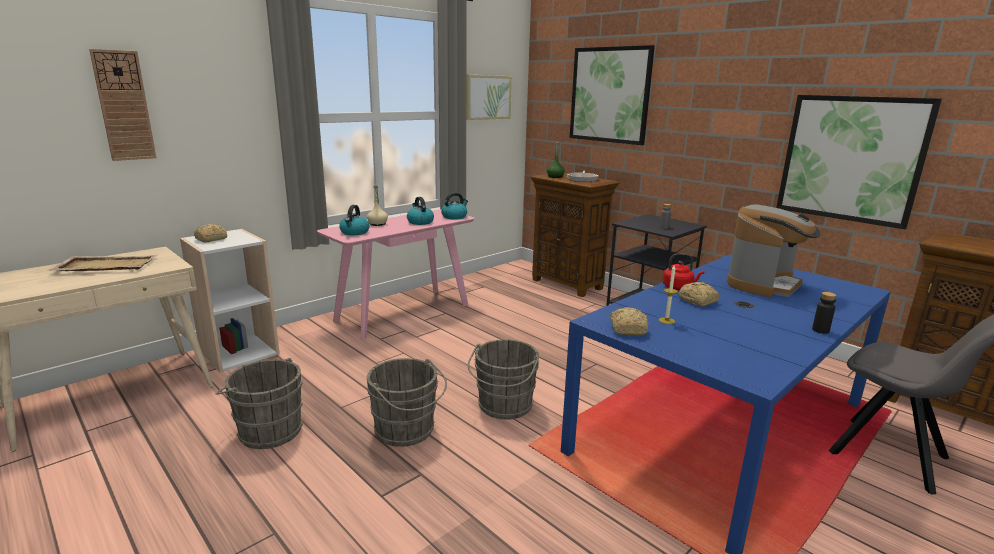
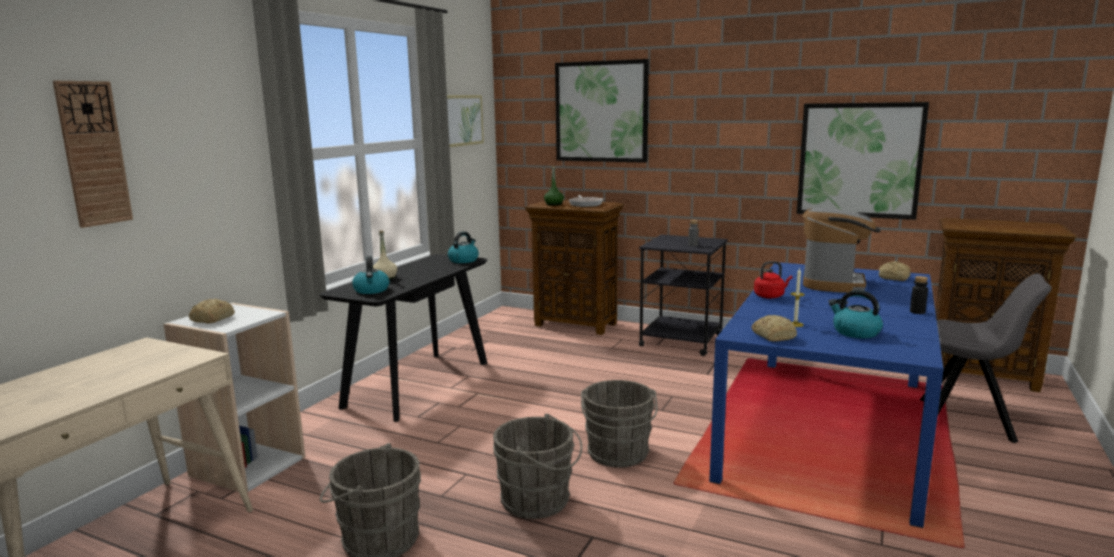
camera: 20 degrees left, 5 degrees down
beige tray [47,255,158,271] -> none
pink console table [317,209,475,340] -> black console table [320,254,488,422]
kettle [407,197,434,225] -> kettle moved to [829,290,883,338]
bread [678,282,720,307] -> bread moved to [879,261,910,281]

